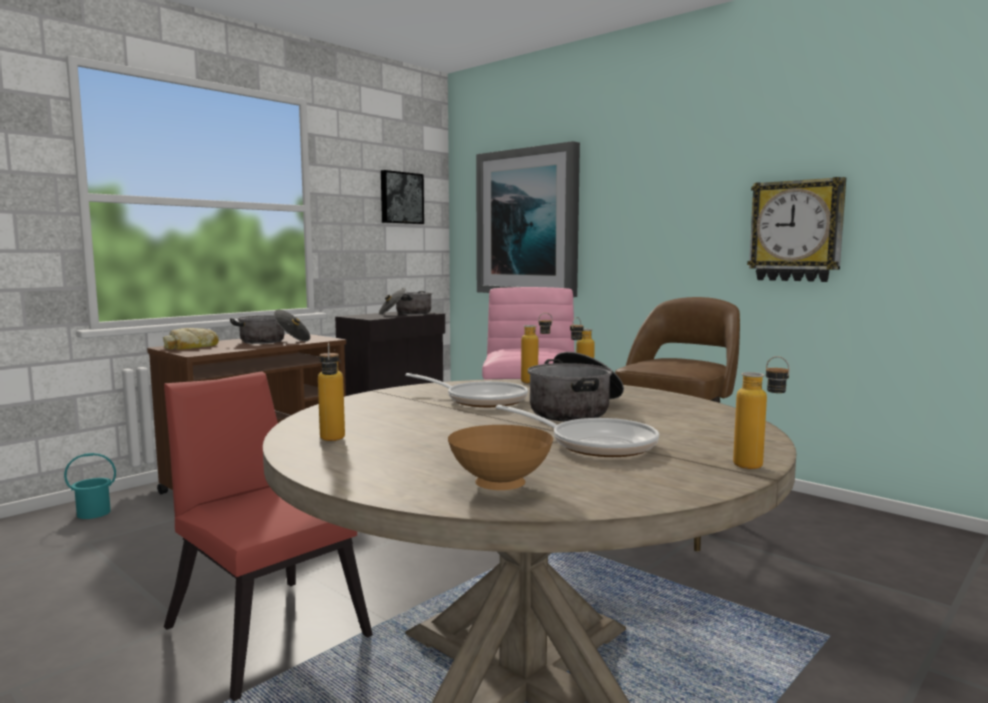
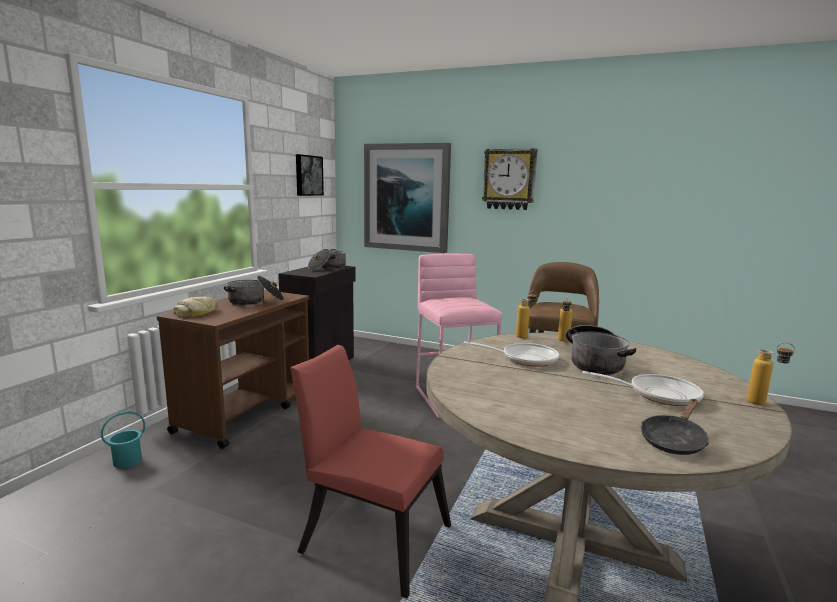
camera: 20 degrees left, 5 degrees up
bottle [318,343,345,441] -> none
brown bowl [448,425,553,490] -> black frying pan [641,399,709,455]
wall clock [747,177,846,282] -> wall clock moved to [482,148,538,210]

